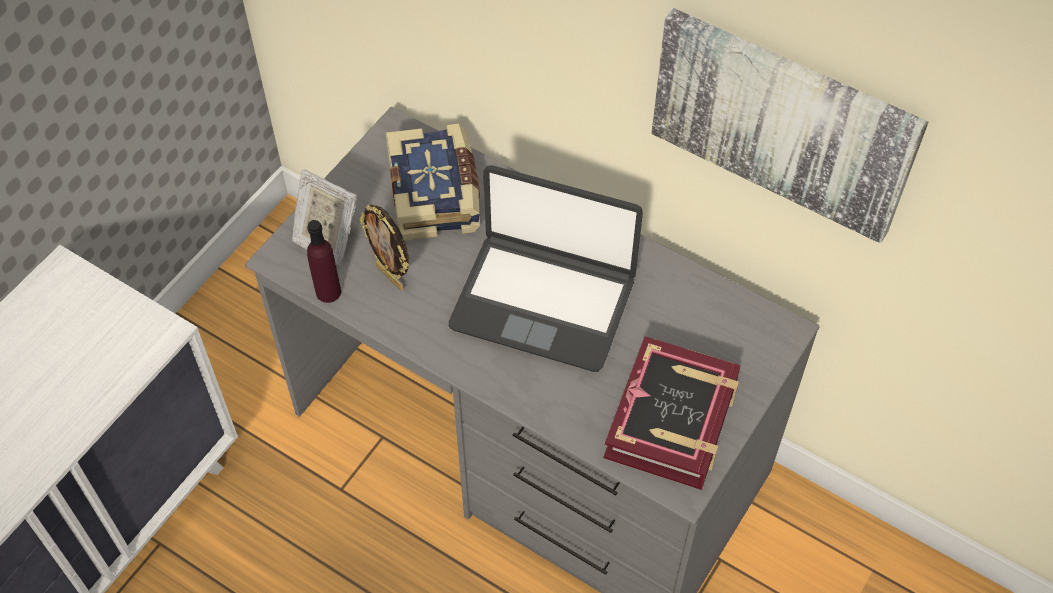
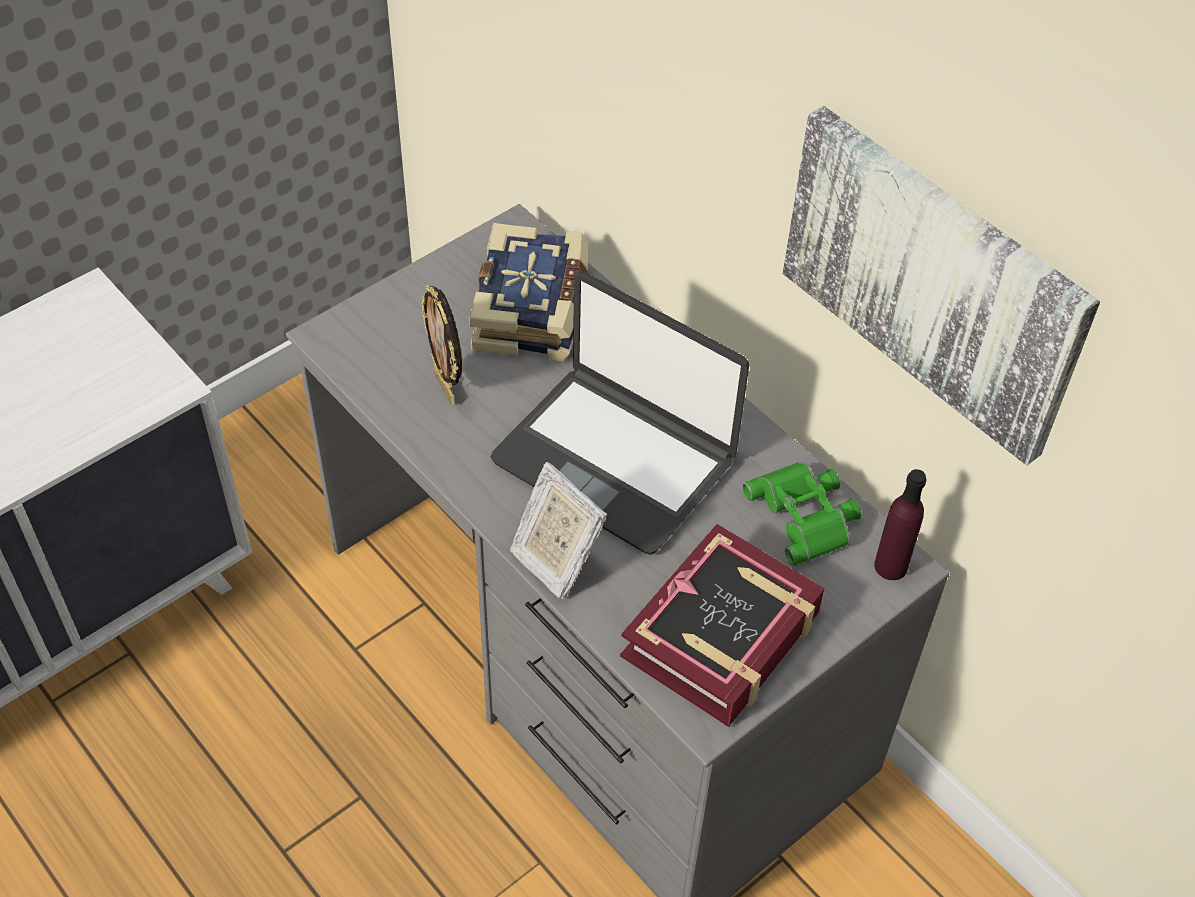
camera: 15 degrees right, 5 degrees down
picture frame [292,169,357,265] -> picture frame moved to [509,462,607,599]
purple bottle [307,220,341,303] -> purple bottle moved to [874,469,926,580]
none -> green binoculars [743,462,861,566]

